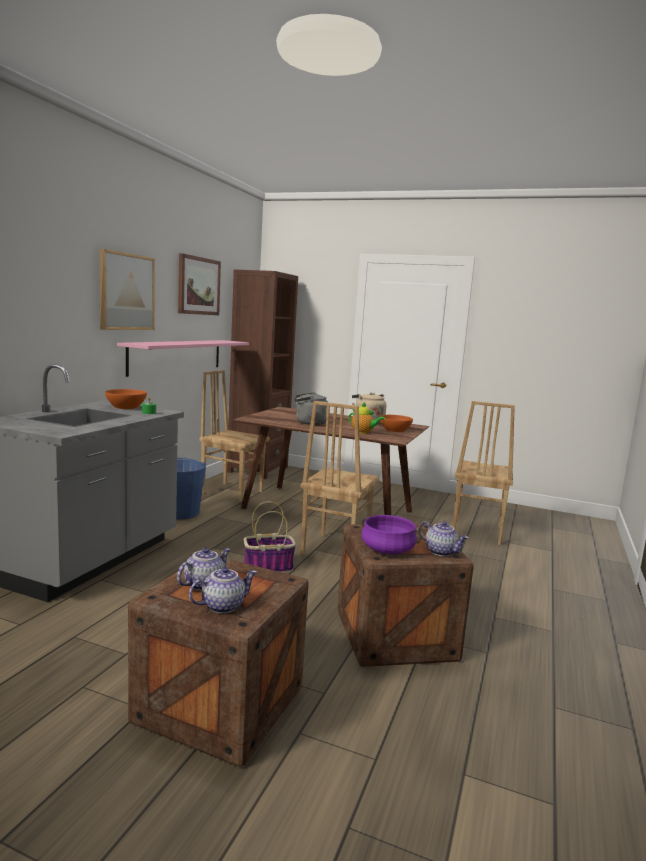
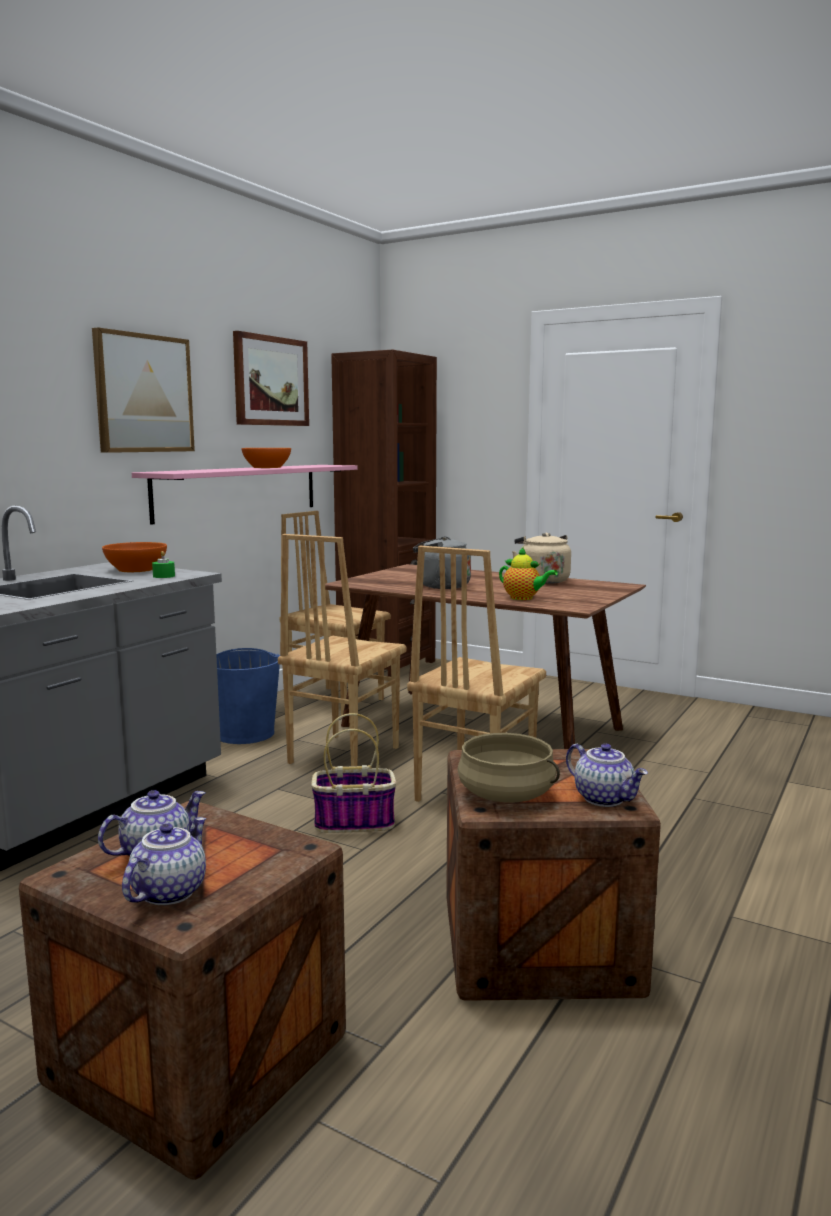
camera: 10 degrees right, 0 degrees up
teapot [189,567,257,614] -> teapot turned 45 degrees counterclockwise [122,817,206,905]
purple cooking pot [361,515,421,554] -> beige cooking pot [458,733,560,803]
orange bowl [380,415,413,432] -> orange bowl moved to [241,448,291,468]
brown chair [453,401,515,545] -> brown chair moved to [278,534,407,766]

